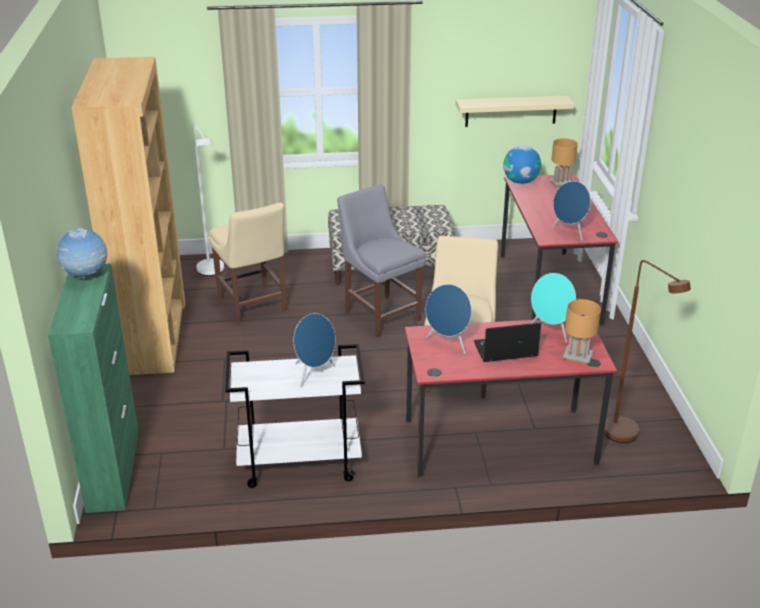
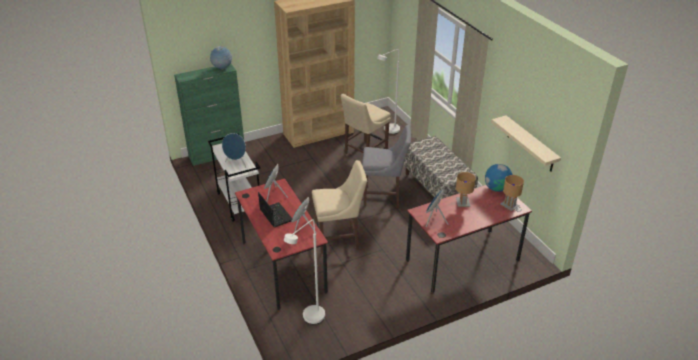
camera: 70 degrees right, 5 degrees up
grey chair [337,184,426,338] -> grey chair turned 60 degrees clockwise [362,125,411,208]
brown table lamp [563,299,601,364] -> brown table lamp moved to [456,172,476,207]
brown floor lamp [604,260,691,443] -> white floor lamp [284,219,325,324]

